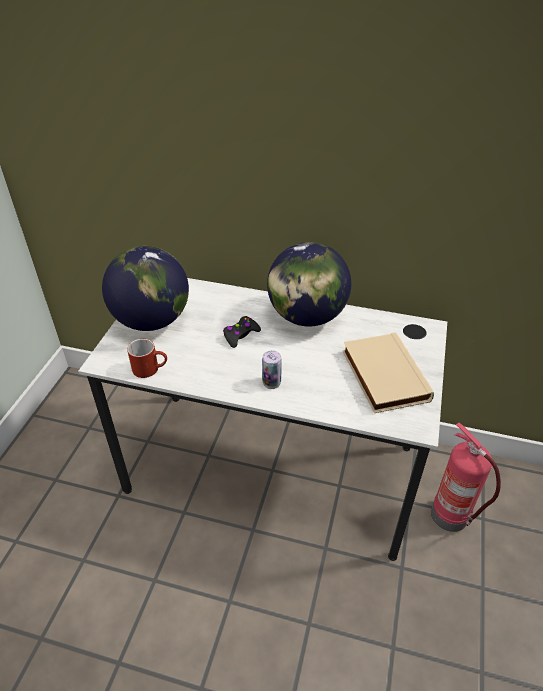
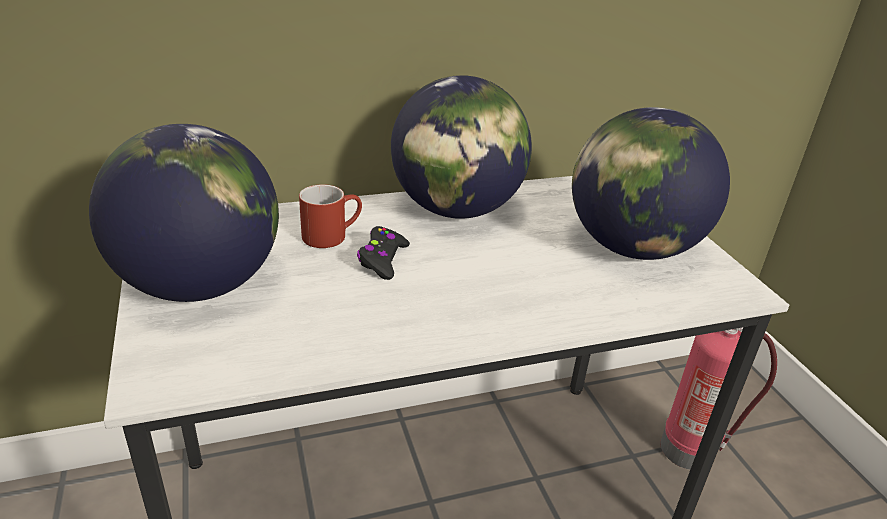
camera: 35 degrees left, 10 degrees down
red mug [127,339,167,378] -> red mug moved to [299,184,362,248]
can [262,351,282,389] -> none
beige book [342,332,434,413] -> globe [572,107,730,260]

